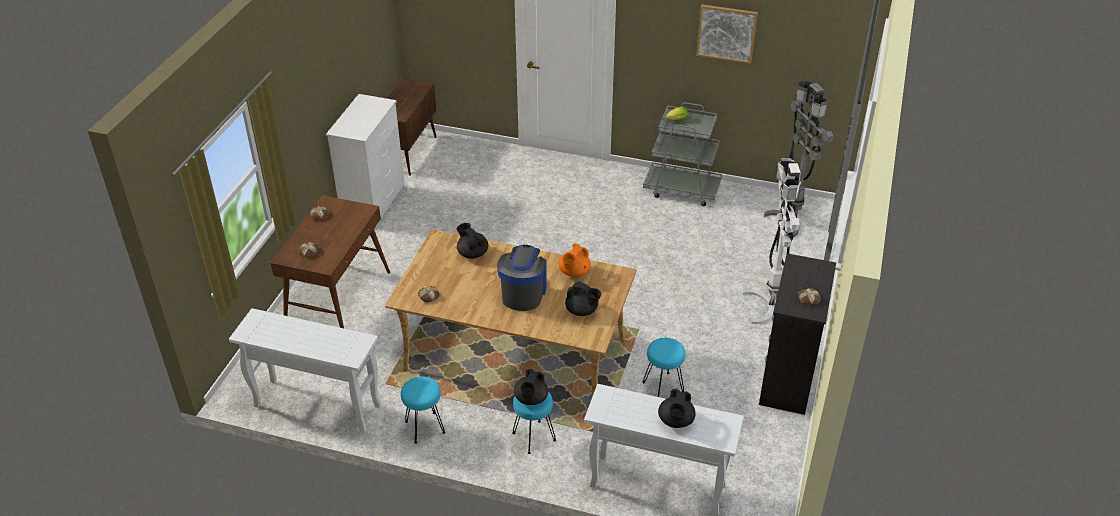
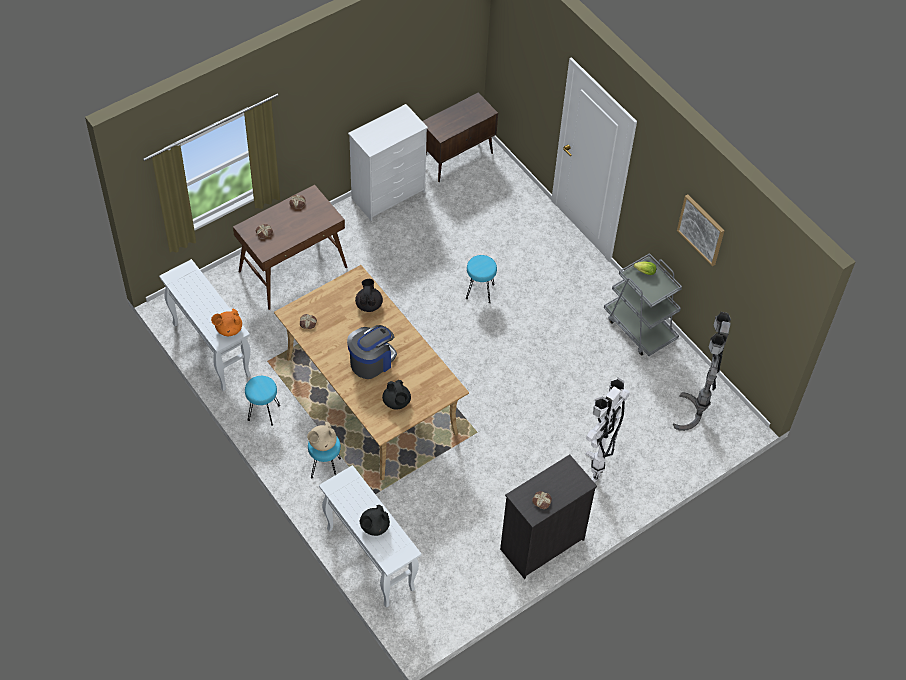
camera: 35 degrees right, 15 degrees up
black teapot [514,369,548,405] -> beige teapot [307,422,337,451]
orange teapot [558,244,591,277] -> orange teapot moved to [211,309,242,336]
turquoise stool [643,338,685,397] -> turquoise stool moved to [466,255,497,303]

